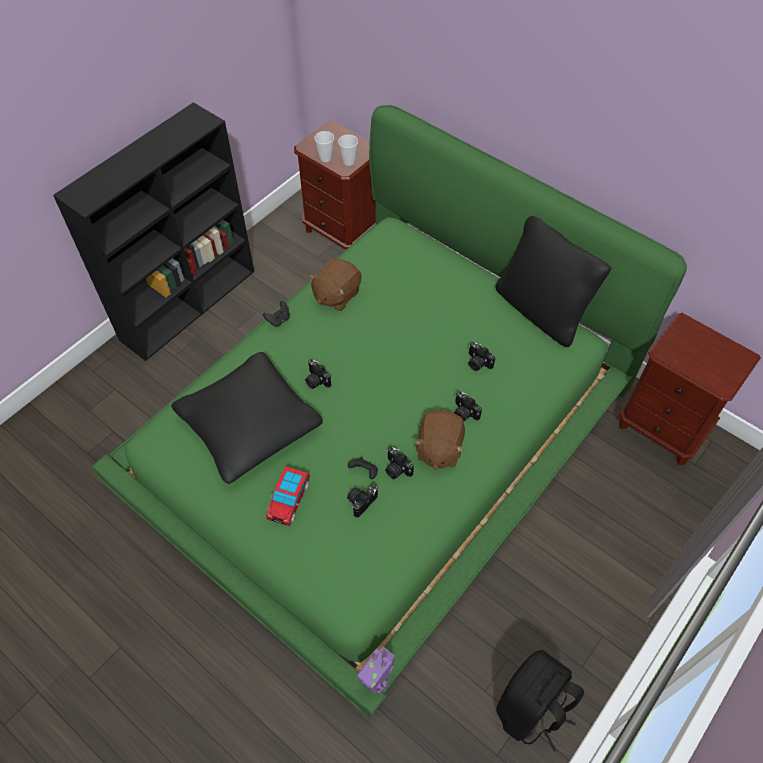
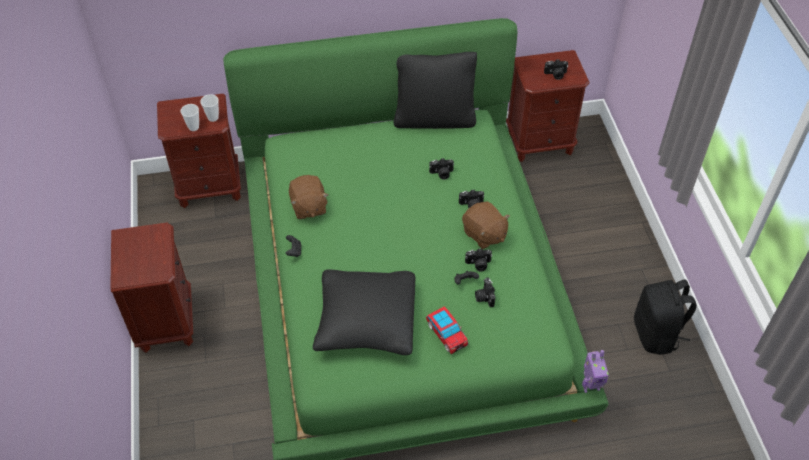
camera: 50 degrees left, 5 degrees down
black bookcase [53,102,255,361] -> brown nightstand [110,223,193,353]
camera [305,359,331,389] -> camera moved to [544,59,568,80]

